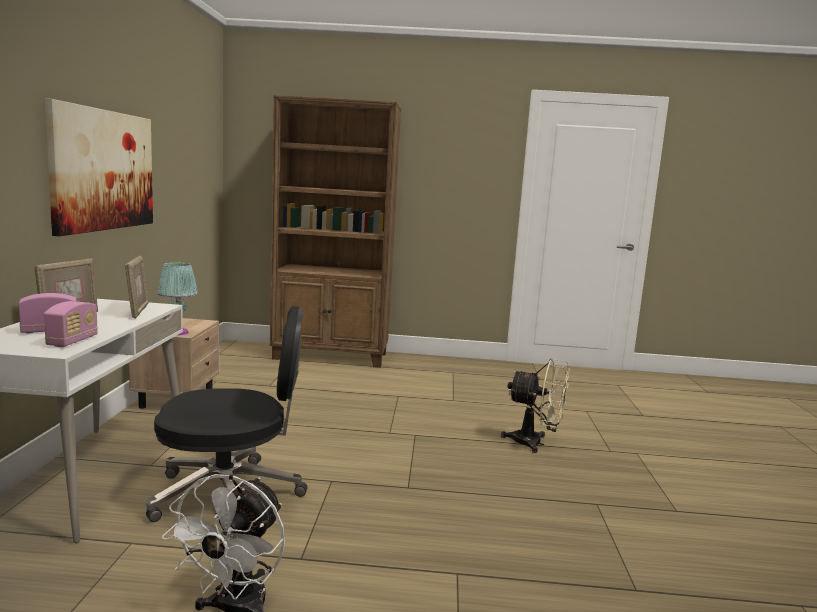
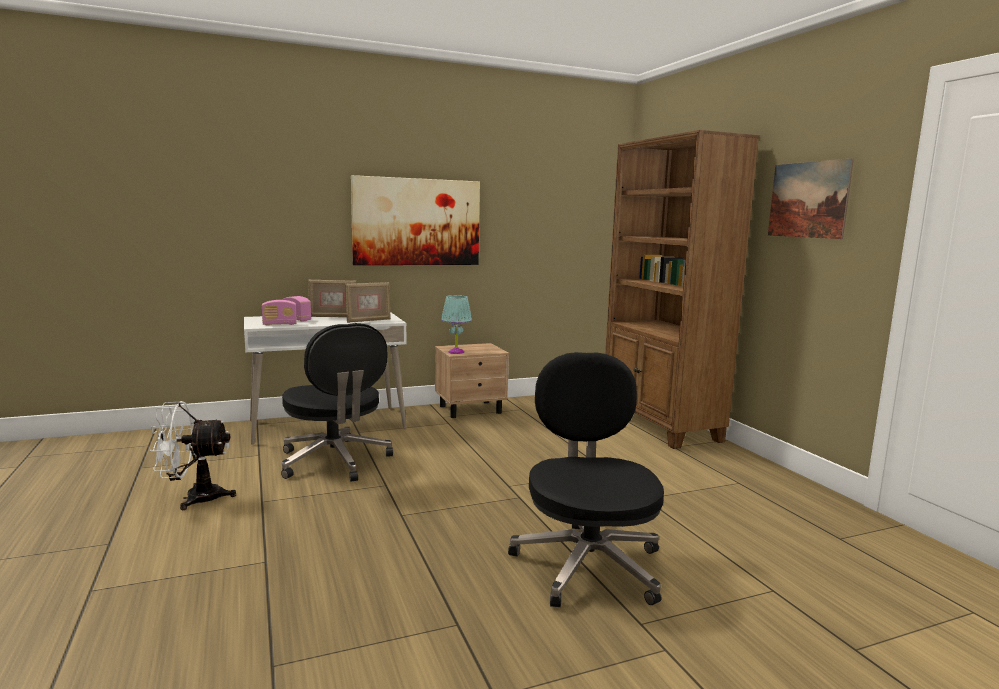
camera: 65 degrees right, 0 degrees up
beige fan [501,359,570,453] -> black office chair [508,352,664,607]
none -> picture [768,159,854,239]

